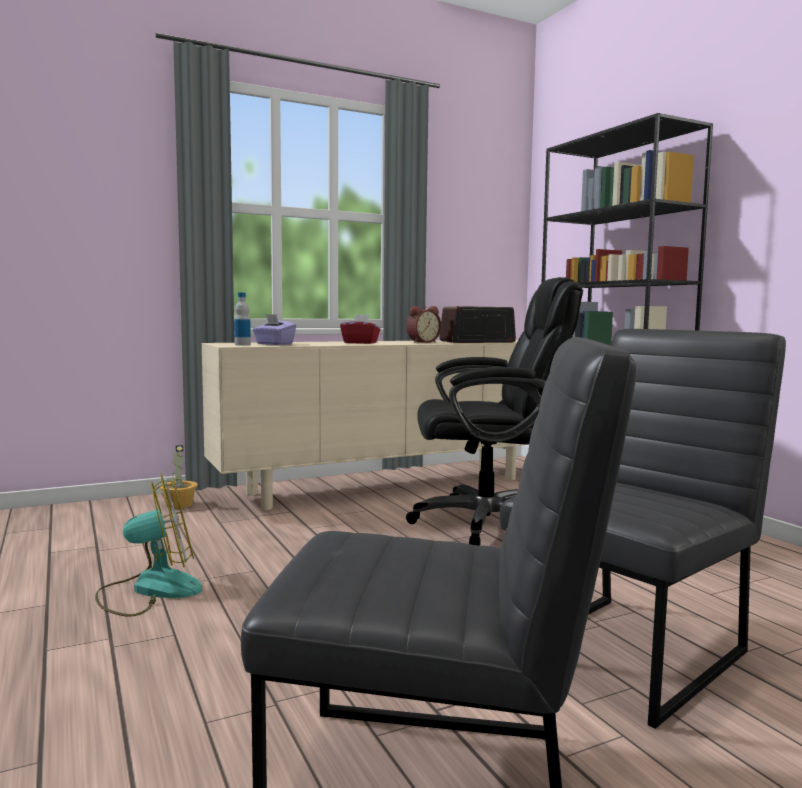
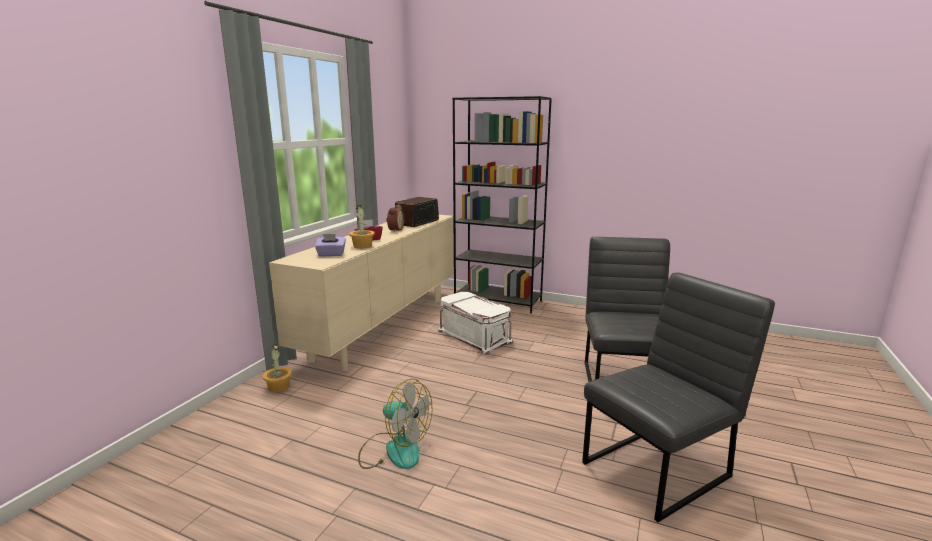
camera: 40 degrees left, 10 degrees up
fan [95,473,202,617] -> fan turned 90 degrees clockwise [358,379,432,469]
bottle [234,293,251,346] -> none
black office chair [406,277,583,545] -> white storage box [438,292,513,354]
none -> potted plant [349,205,375,249]

